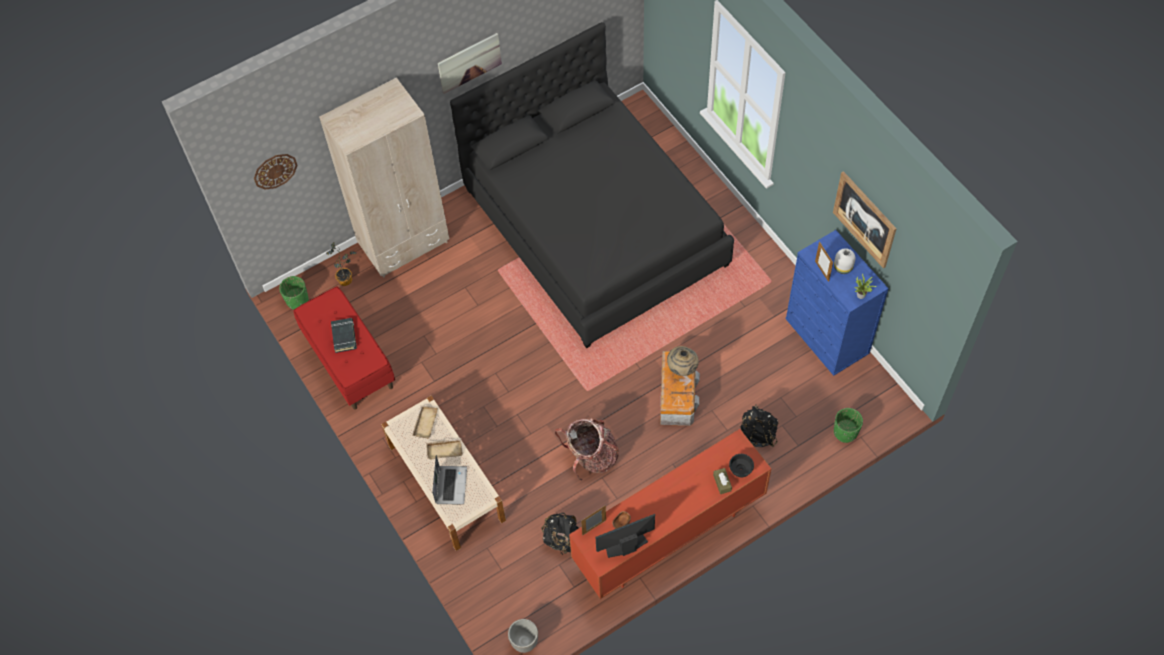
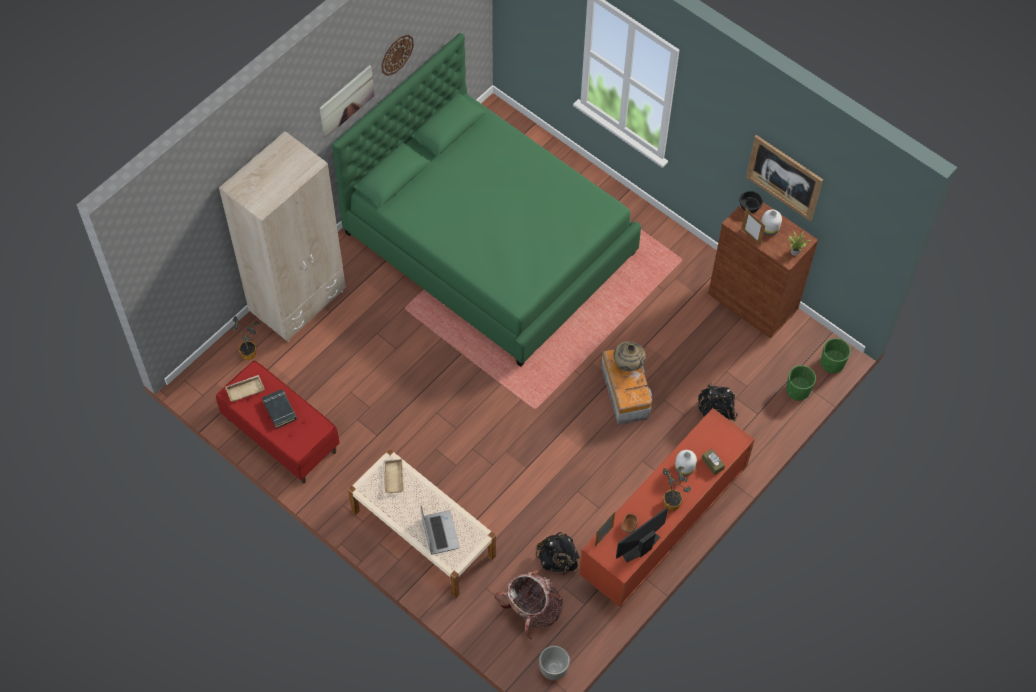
camera: 20 degrees left, 0 degrees up
wall clock [254,154,298,189] -> wall clock moved to [381,35,414,76]
green planter [279,276,309,310] -> green planter moved to [821,338,851,374]
beige tray [426,438,463,460] -> beige tray moved to [225,375,265,402]
black bed [450,22,734,349] -> green bed [332,33,641,367]
backpack [555,418,619,480] -> backpack moved to [494,570,563,639]
black bowl [729,454,754,477] -> black bowl moved to [739,191,763,213]
blue dresser [786,230,889,376] -> brown dresser [708,202,818,338]
none -> potted plant [663,466,691,511]
none -> white vase [675,450,697,476]

